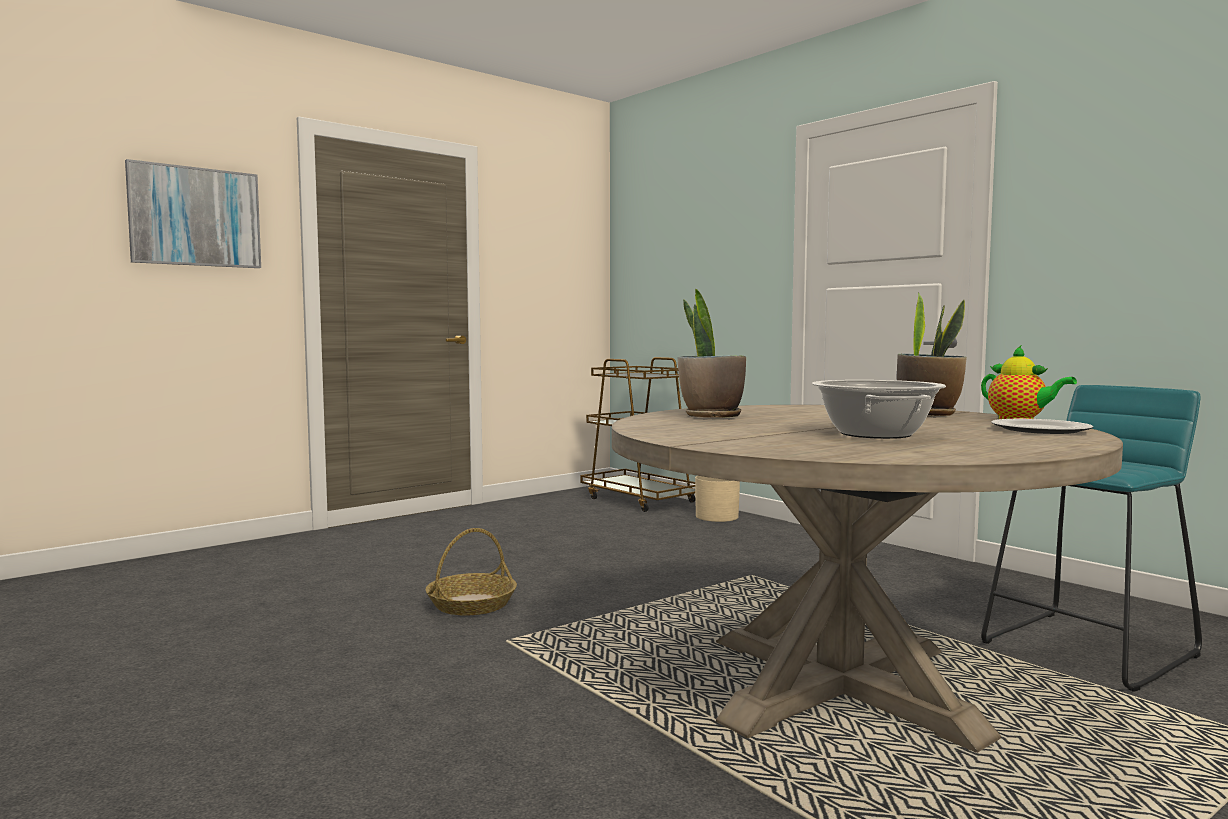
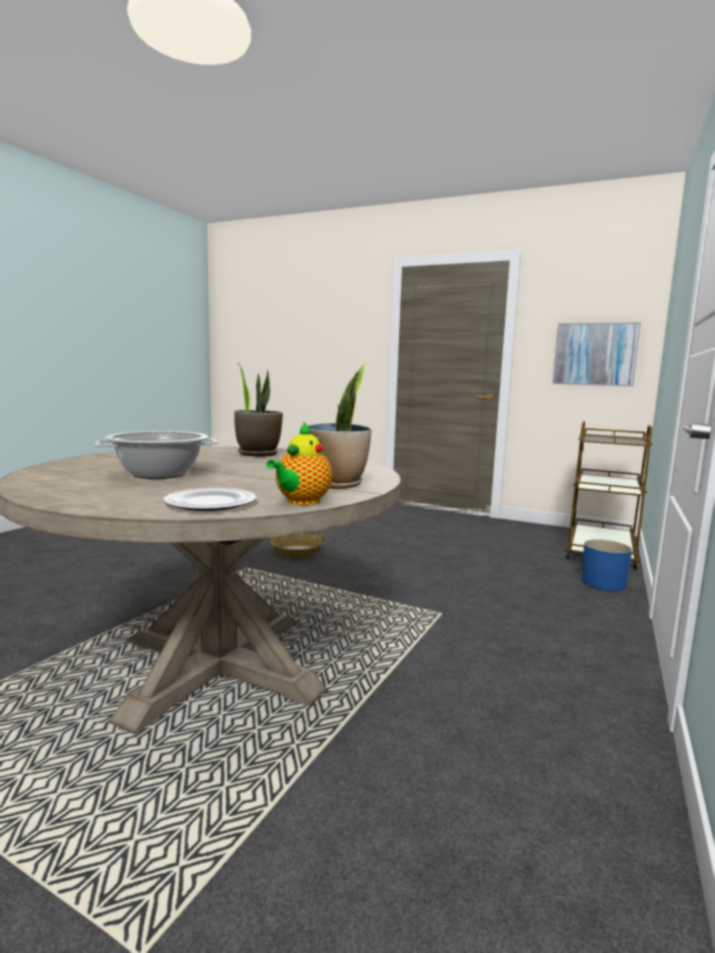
camera: 65 degrees right, 5 degrees up
picture [125,159,261,268] -> picture moved to [553,322,641,386]
beige planter [695,476,740,522] -> blue planter [581,539,632,591]
turquoise stool [981,385,1202,692] -> none

